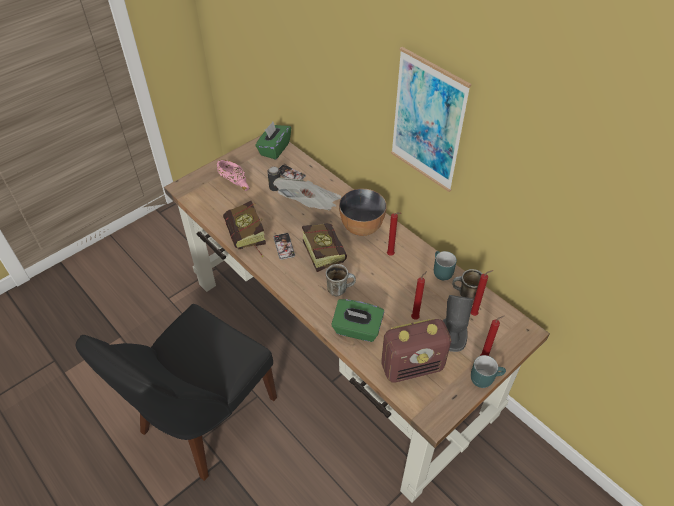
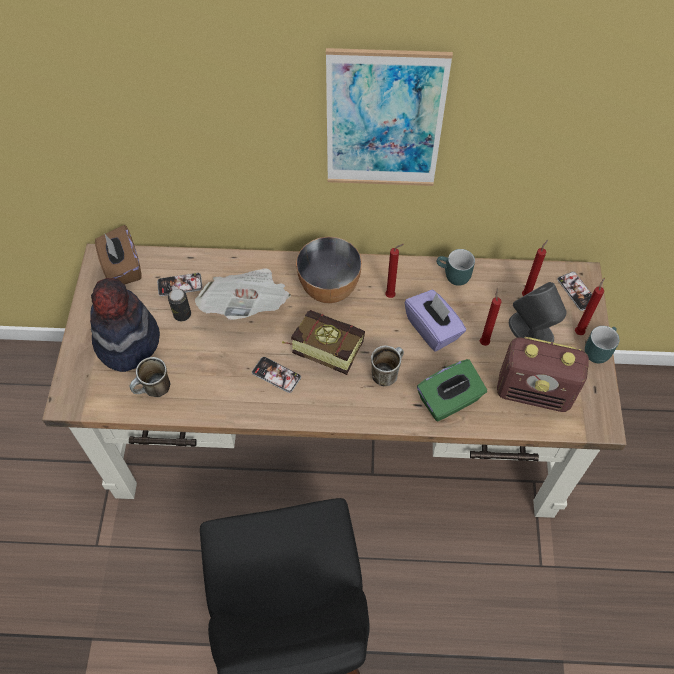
camera: 45 degrees left, 10 degrees up
pink bowl [217,160,249,191] -> hat [90,278,160,372]
book [223,201,266,257] -> none
green tissue box [255,122,291,160] -> brown tissue box [95,225,141,285]
radio [381,319,451,383] -> radio turned 75 degrees clockwise [497,337,589,412]
mug [452,269,482,301] -> mug moved to [130,357,171,397]
none -> purple tissue box [404,290,466,352]
none -> phone [557,272,592,311]

